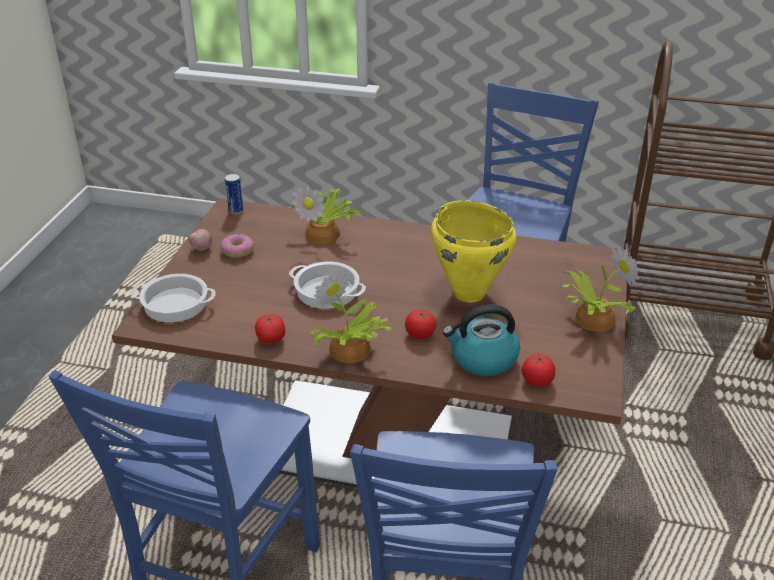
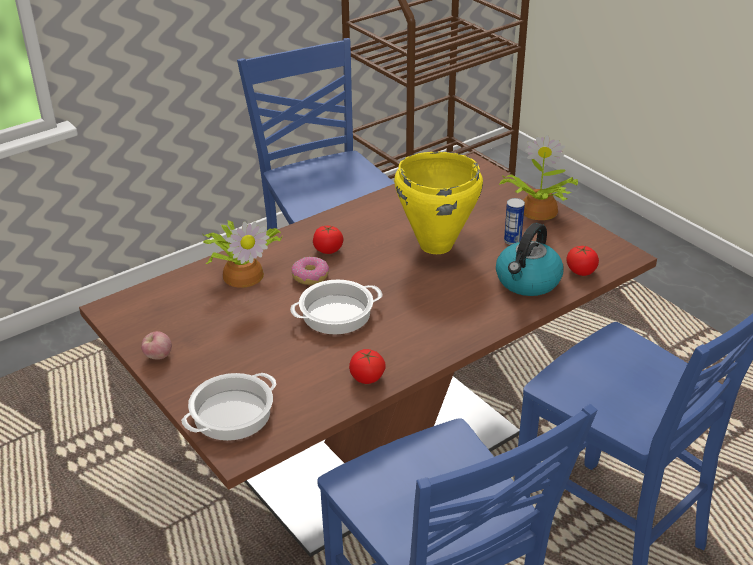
camera: 50 degrees left, 0 degrees up
donut [220,234,254,258] -> donut moved to [291,257,329,285]
can [225,174,243,215] -> can moved to [504,198,525,245]
potted plant [310,271,393,363] -> none
tomato [405,309,436,339] -> tomato moved to [313,226,343,254]

